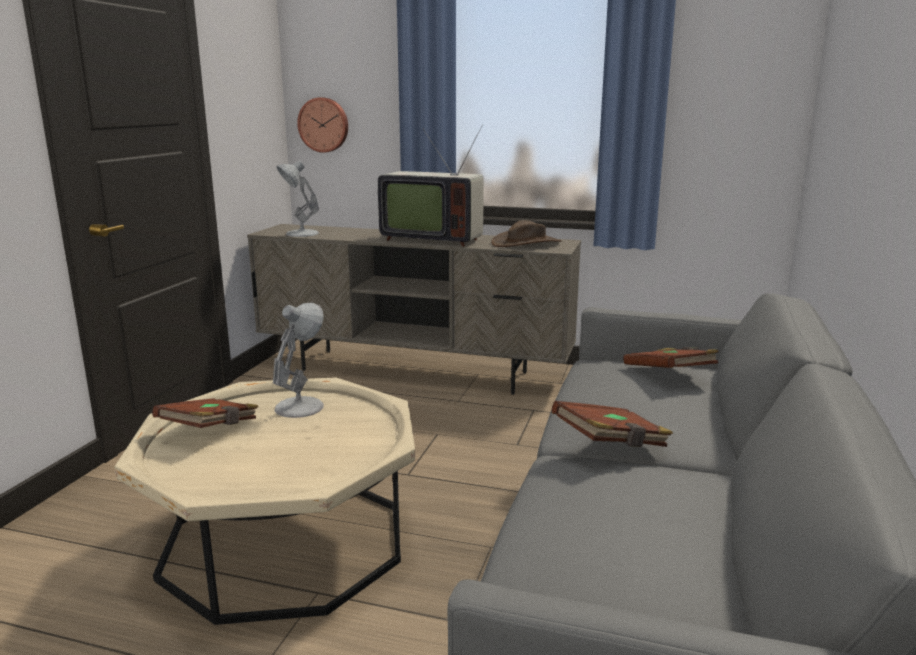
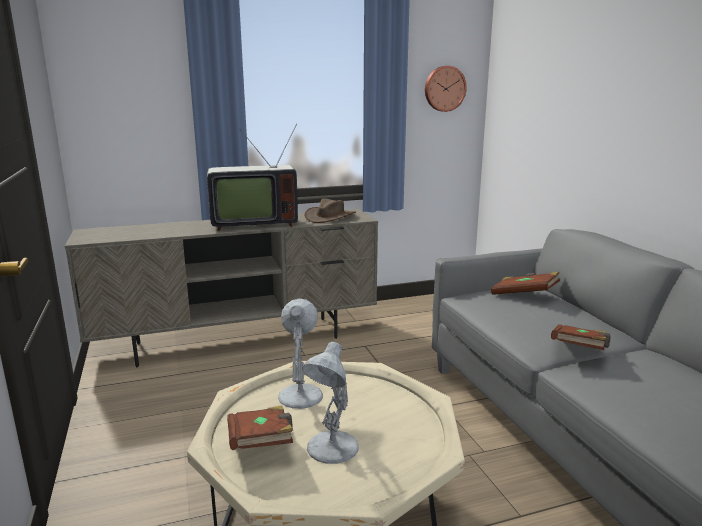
camera: 35 degrees left, 0 degrees up
white table lamp [276,161,319,237] -> white table lamp moved to [302,342,359,464]
wall clock [297,97,348,153] -> wall clock moved to [425,66,467,112]

